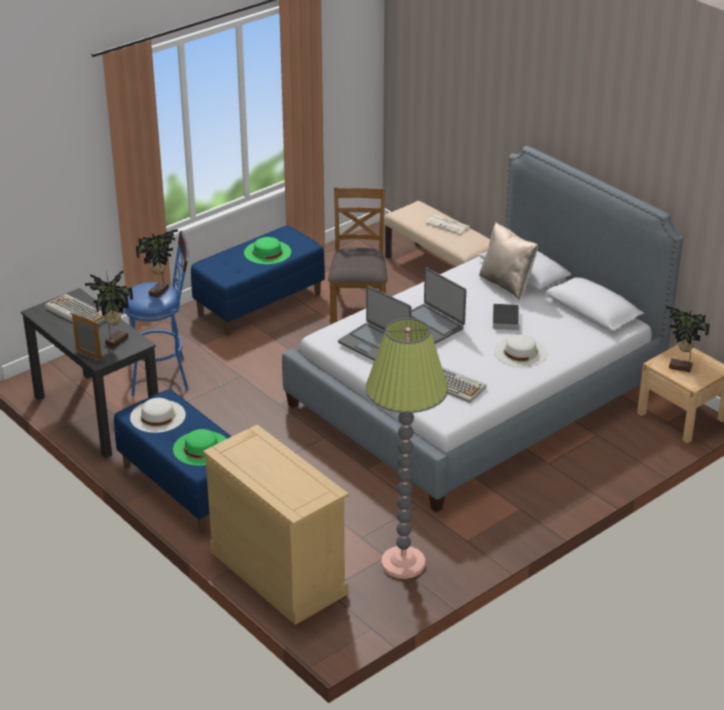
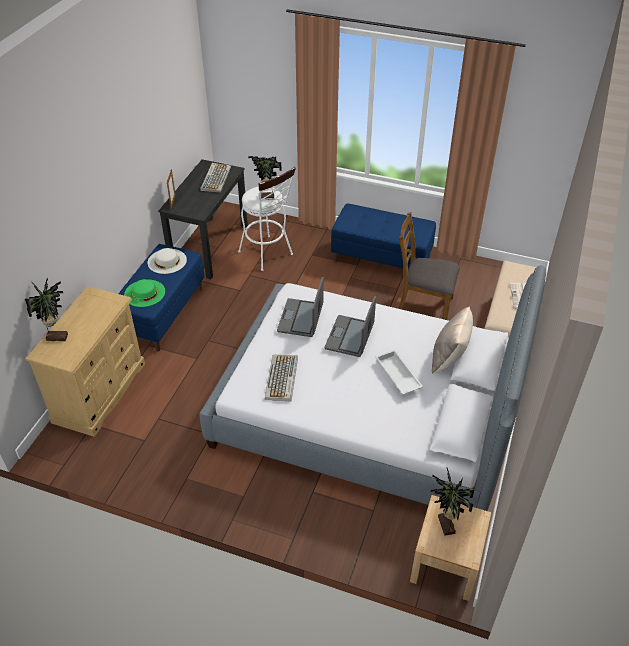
camera: 60 degrees right, 10 degrees up
potted plant [85,270,133,348] -> potted plant moved to [25,278,68,341]
blue stool [123,231,189,396] -> white stool [238,167,296,271]
green hat [244,237,291,264] -> none
brown chair [328,187,388,324] -> brown chair turned 135 degrees counterclockwise [398,212,460,320]
floor lamp [366,318,448,579] -> none
book [493,304,519,330] -> white tray [375,350,423,395]
white hat [494,335,548,367] -> none

